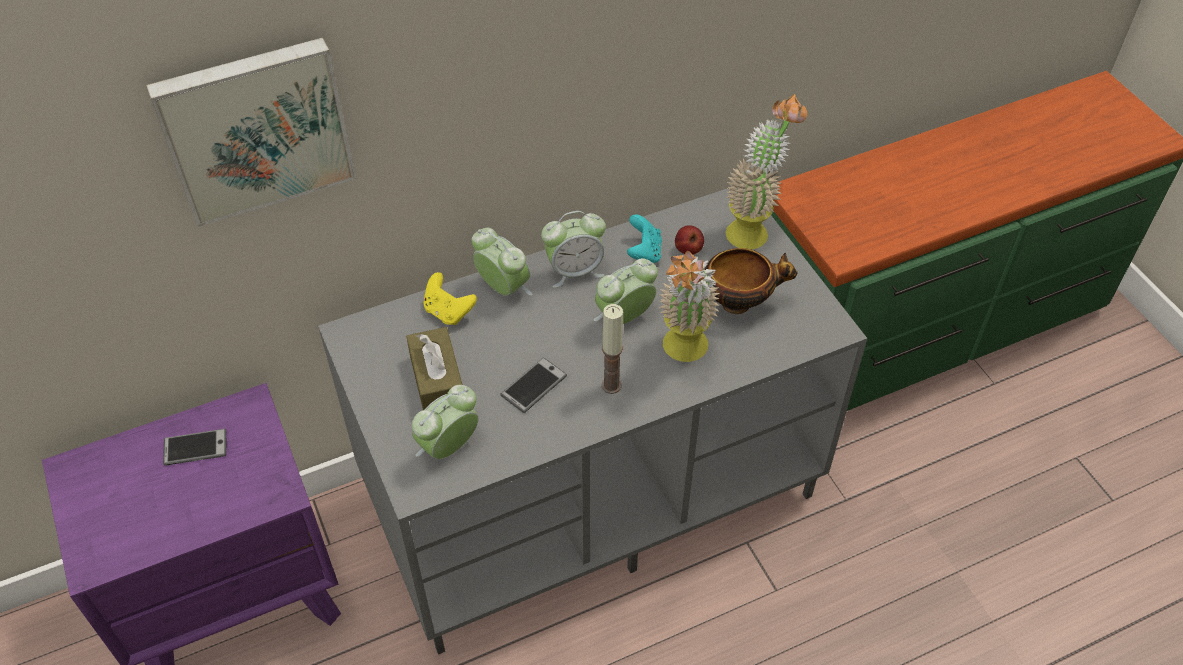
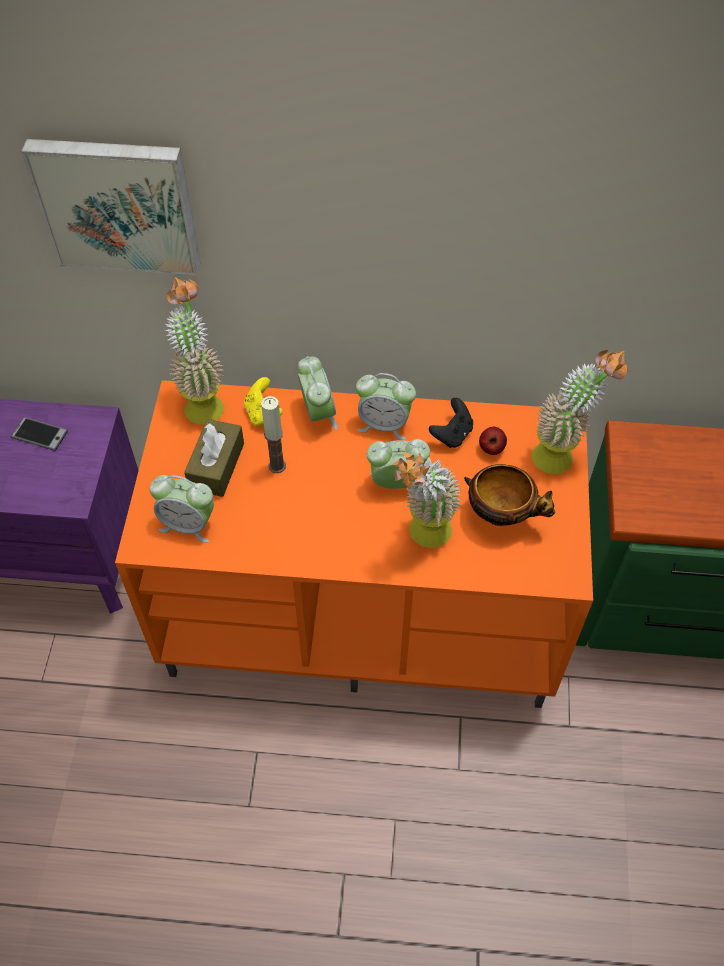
camera: 30 degrees right, 5 degrees up
grey tv stand [318,189,867,655] -> orange tv stand [115,380,593,708]
alarm clock [412,385,478,459] -> alarm clock turned 150 degrees counterclockwise [149,475,214,543]
phone [500,357,567,413] -> none
candle [601,304,623,394] -> candle moved to [261,396,286,473]
turquoise game controller [627,215,662,263] -> black game controller [429,398,473,448]
none -> potted plant [165,277,224,424]

